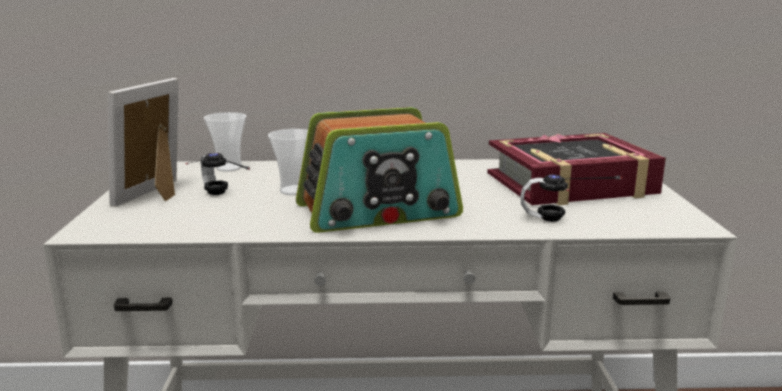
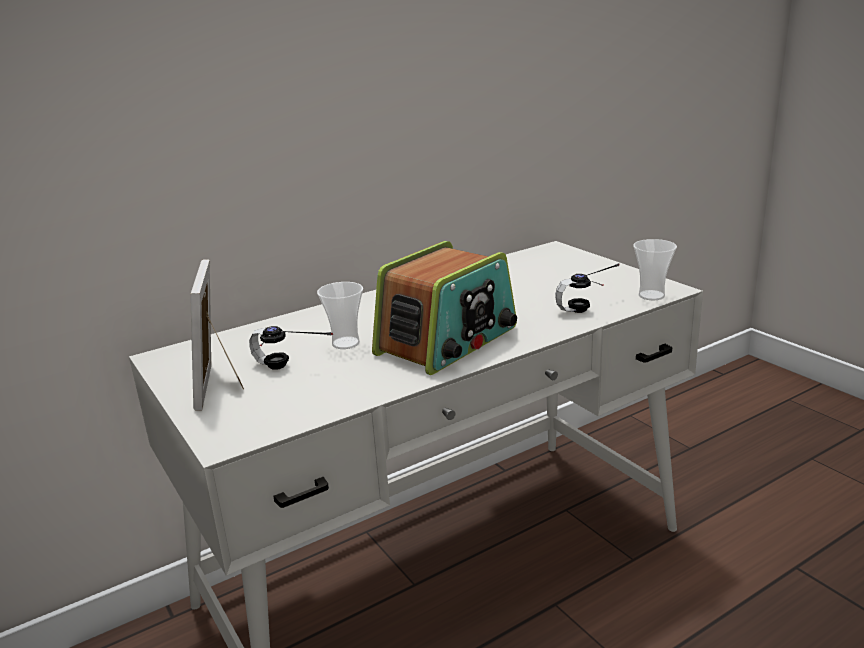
camera: 30 degrees left, 5 degrees up
cup [204,112,246,172] -> cup moved to [633,239,677,300]
book [487,133,666,205] -> none

